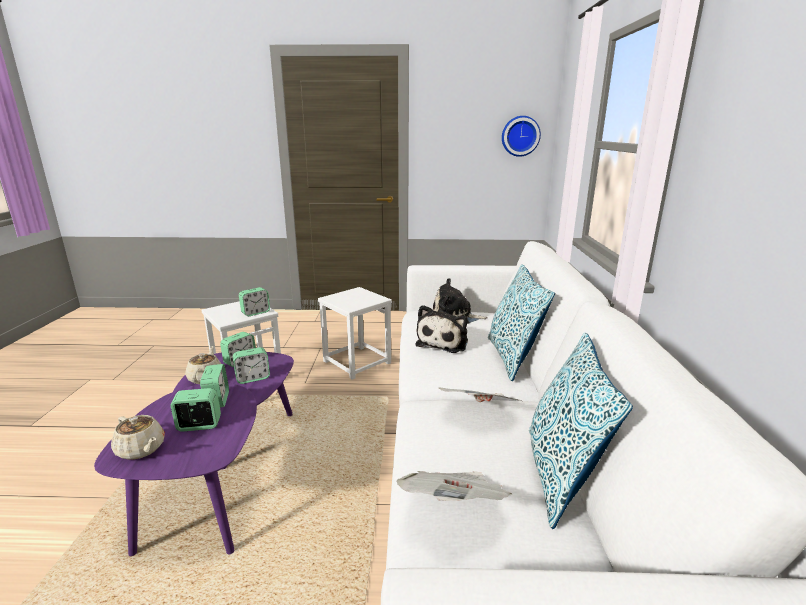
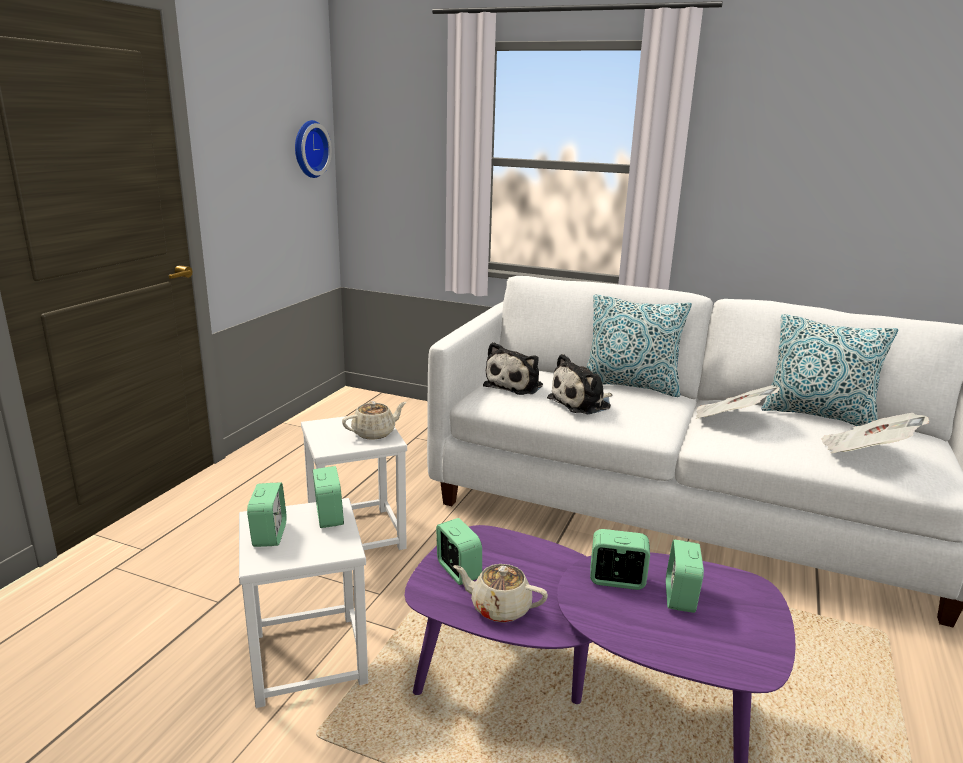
camera: 70 degrees left, 0 degrees up
beige teapot [111,415,165,460] -> beige teapot moved to [342,401,406,440]
alarm clock [233,347,270,384] -> alarm clock moved to [247,483,287,547]
plush toy [415,305,468,353] -> plush toy turned 105 degrees clockwise [547,354,612,414]

